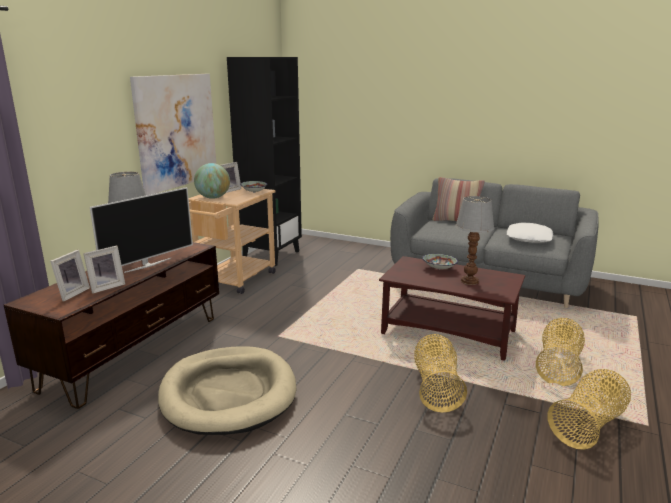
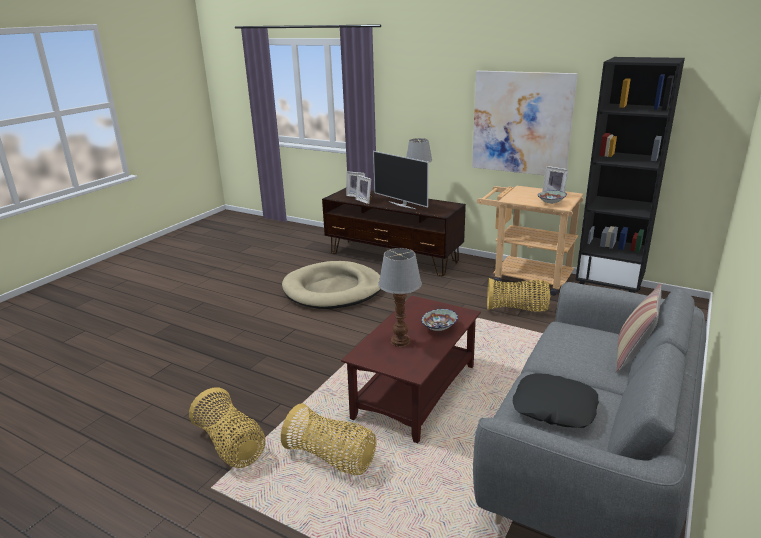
camera: 95 degrees right, 5 degrees up
globe [194,163,230,199] -> none
basket [414,334,467,413] -> basket moved to [487,278,550,312]
white pillow [507,223,553,243] -> black pillow [513,373,599,428]

